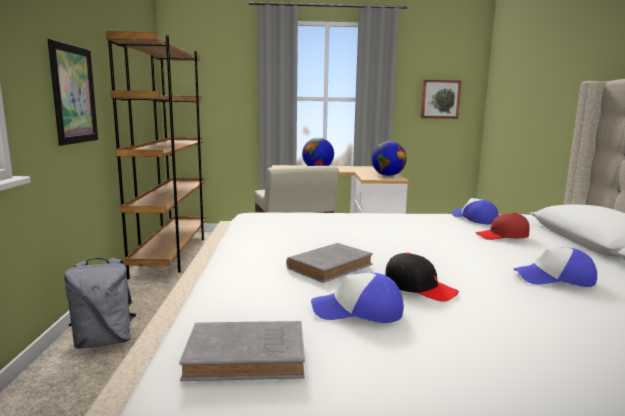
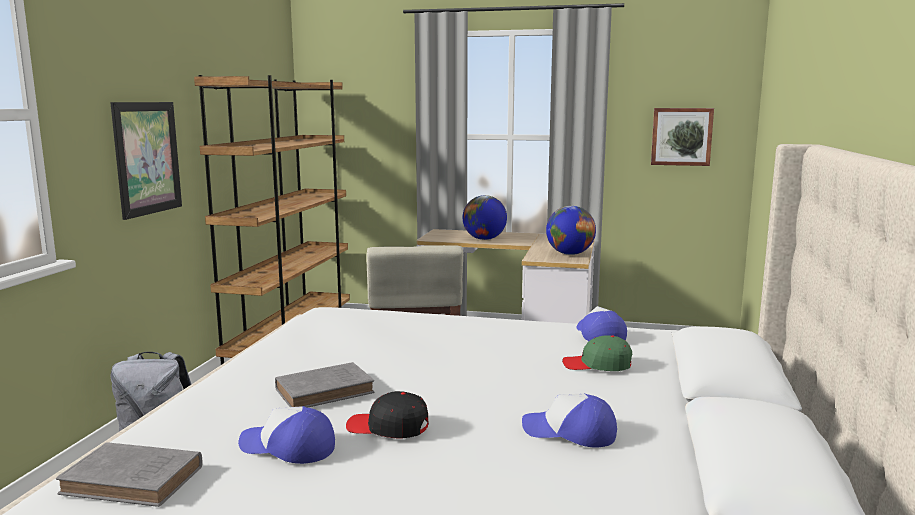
camera: 15 degrees right, 0 degrees up
black cap [385,252,459,302] -> black cap turned 150 degrees clockwise [346,391,429,438]
red cap [475,213,530,240] -> green cap [562,335,632,371]

